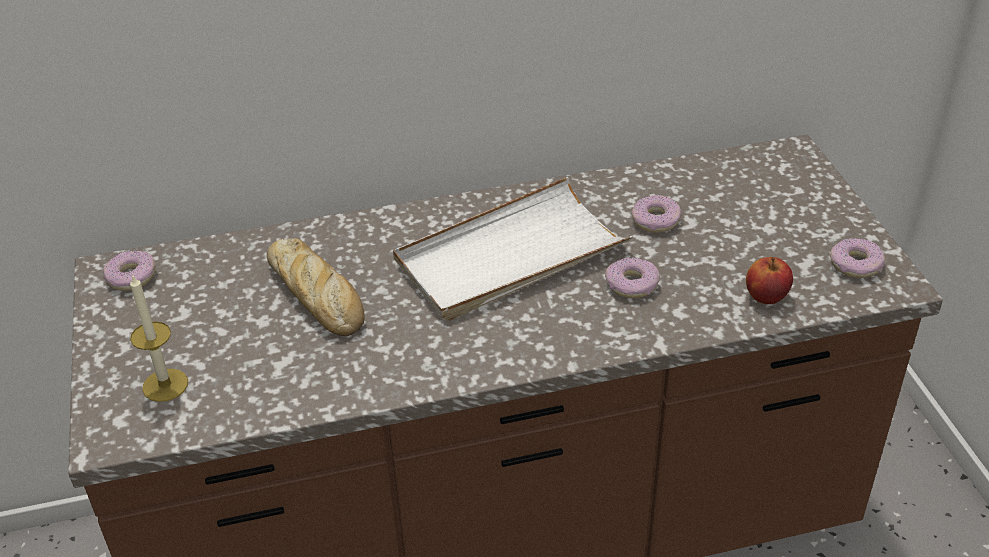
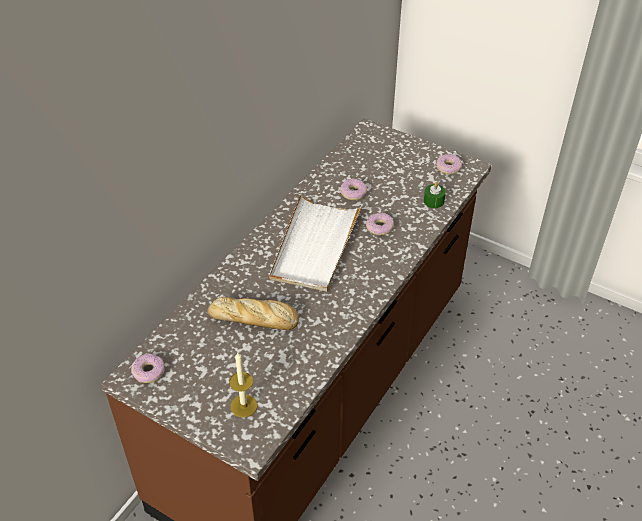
camera: 45 degrees left, 5 degrees up
apple [746,257,793,304] -> green candle [424,182,446,208]

